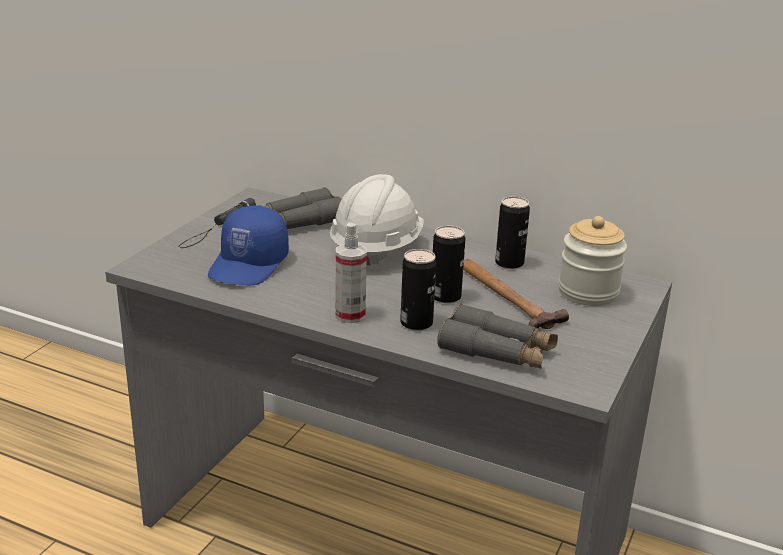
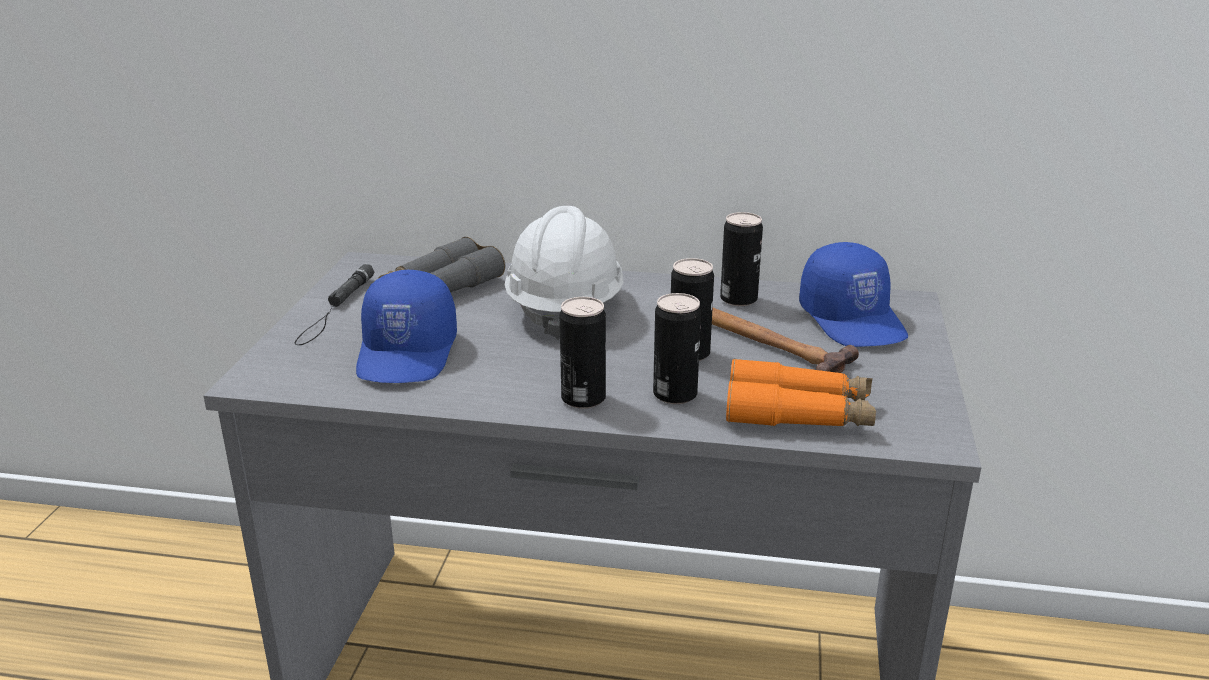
camera: 15 degrees left, 0 degrees up
spray bottle [335,222,367,323] -> can [559,297,606,409]
grey binoculars [437,304,558,369] -> orange binoculars [726,358,876,426]
jar [558,216,627,306] -> blue cap [799,242,908,347]

